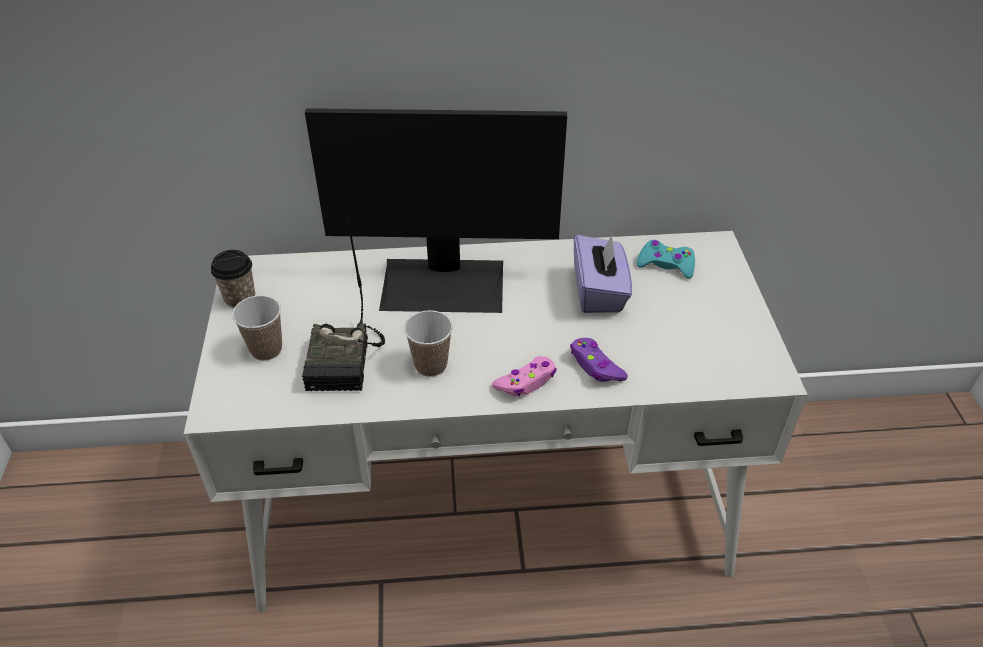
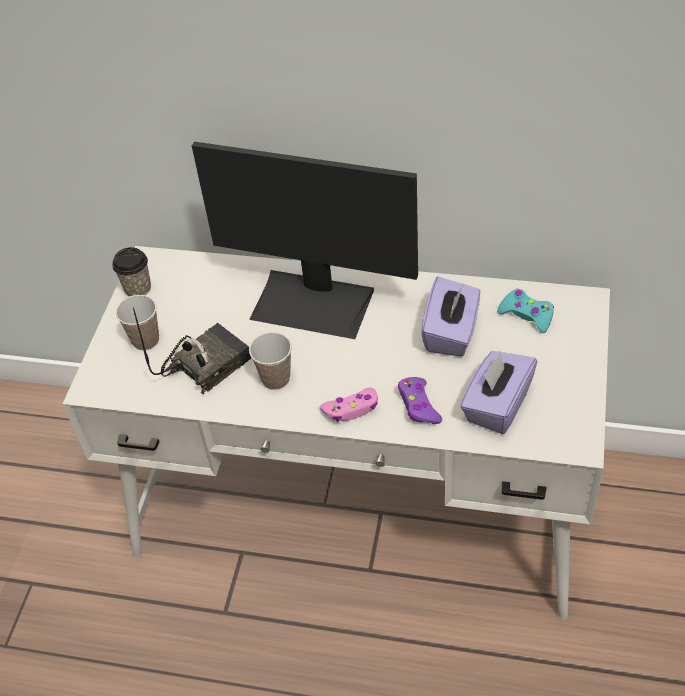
camera: 20 degrees right, 5 degrees up
radio [302,218,385,391] -> radio turned 150 degrees counterclockwise [133,307,251,395]
none -> purple tissue box [460,351,537,434]

